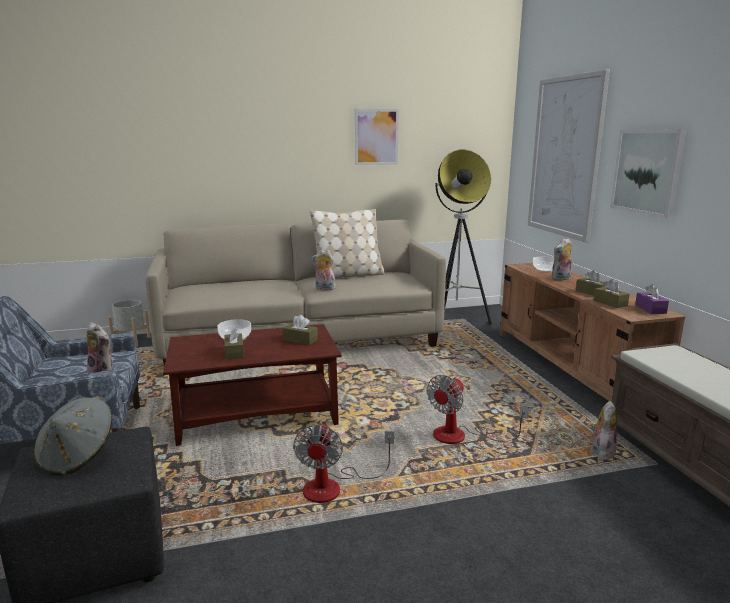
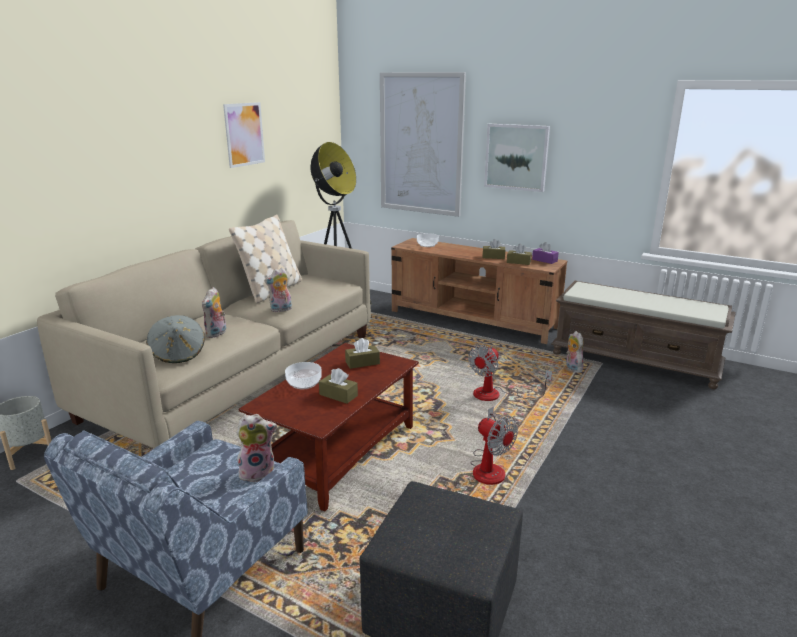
camera: 45 degrees left, 5 degrees up
grey hat [34,397,112,476] -> grey hat moved to [146,315,205,363]
fan [427,375,529,444] -> fan turned 45 degrees clockwise [468,345,552,401]
plush toy [552,238,572,280] -> plush toy moved to [202,287,226,338]

